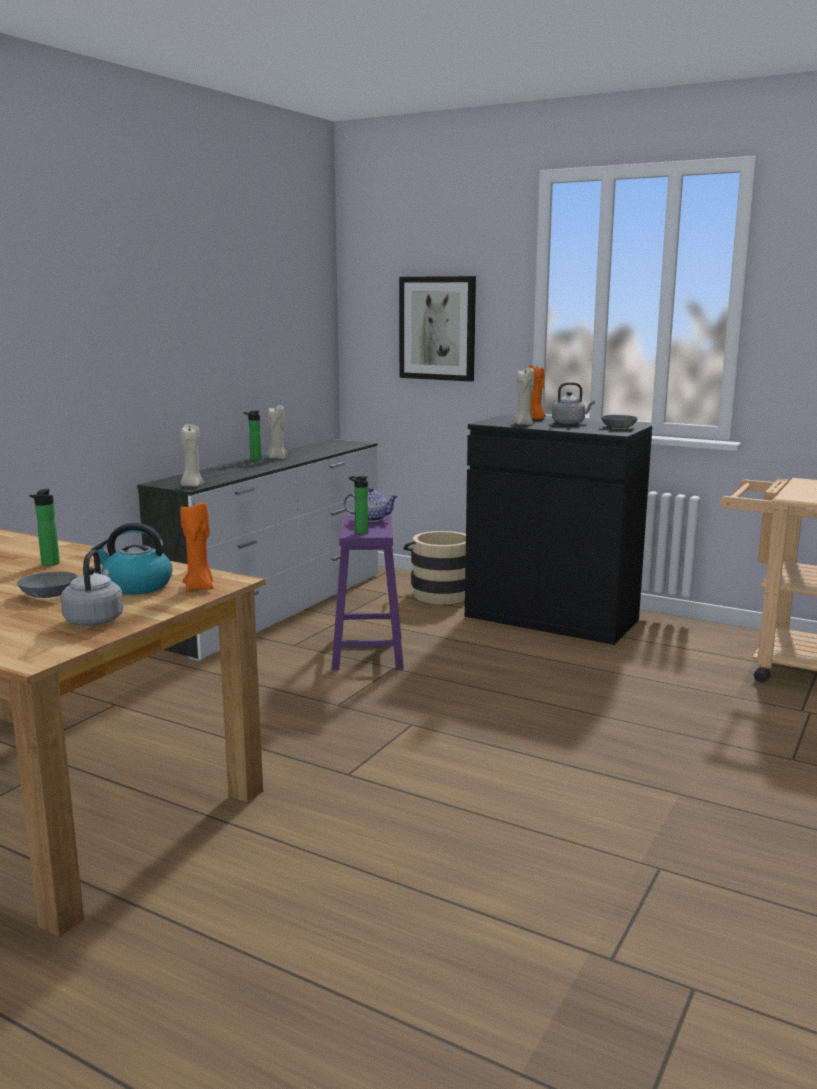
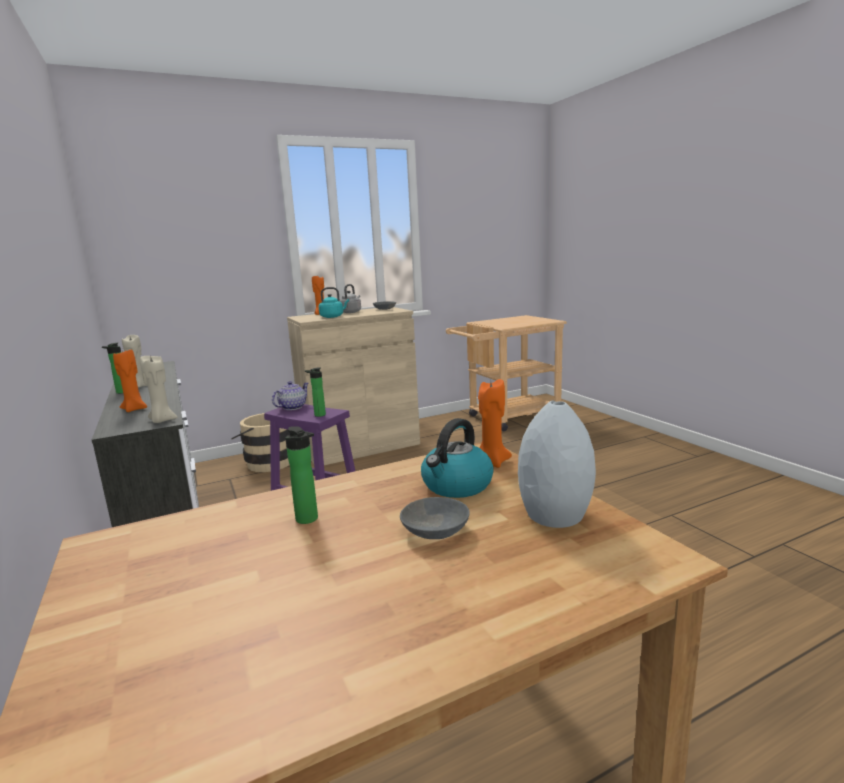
camera: 55 degrees left, 0 degrees up
grey kettle [61,550,123,626] -> grey vase [518,400,596,528]
picture [399,276,476,382] -> none
black cabinet [465,415,652,645] -> beige cabinet [287,307,420,465]
beige candle [512,368,534,425] -> turquoise kettle [319,287,349,318]
none -> orange candle [113,349,147,412]

